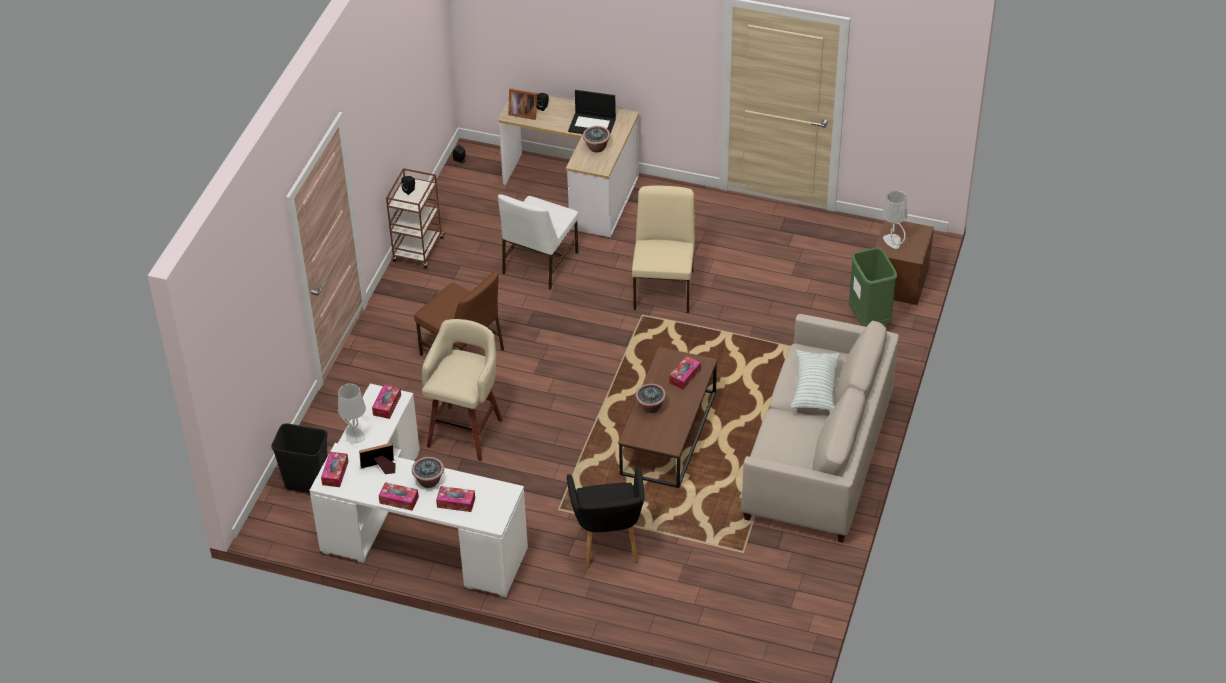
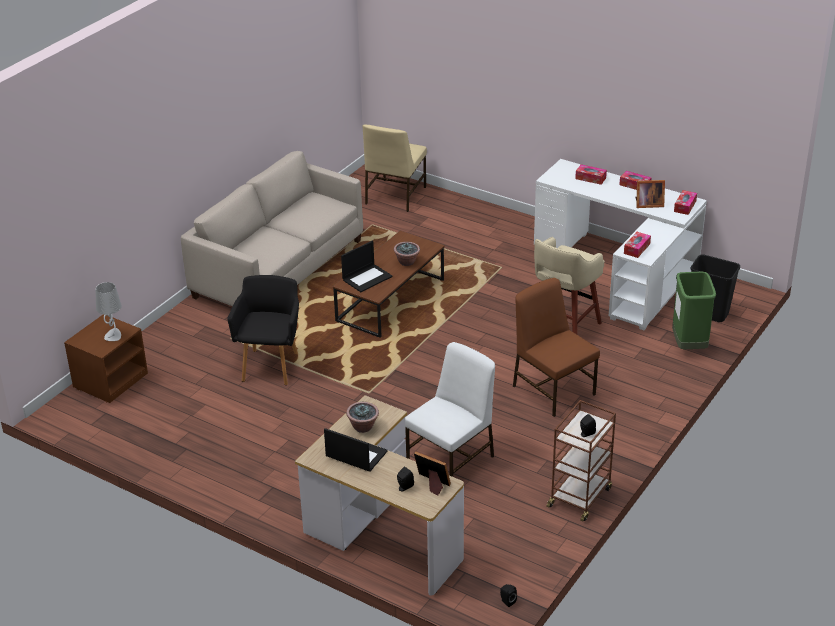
camera: 165 degrees left, 10 degrees down
grey table lamp [338,384,366,443] -> none
potted plant [412,457,444,488] -> none
black armchair [567,467,645,568] -> black armchair moved to [227,275,299,385]
beige chair [632,185,695,313] -> beige chair moved to [363,125,427,212]
tissue box [669,356,701,390] -> laptop [341,241,393,292]
pillow [791,350,840,411] -> none
green trash can [849,248,897,327] -> green trash can moved to [672,272,716,349]

